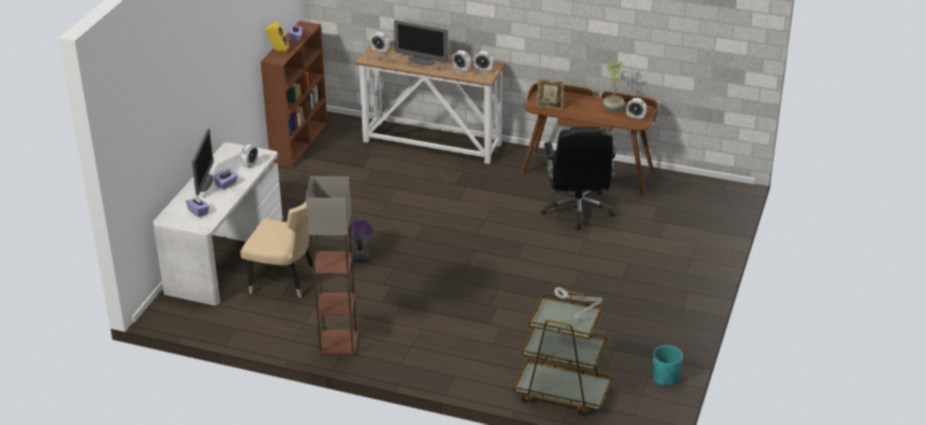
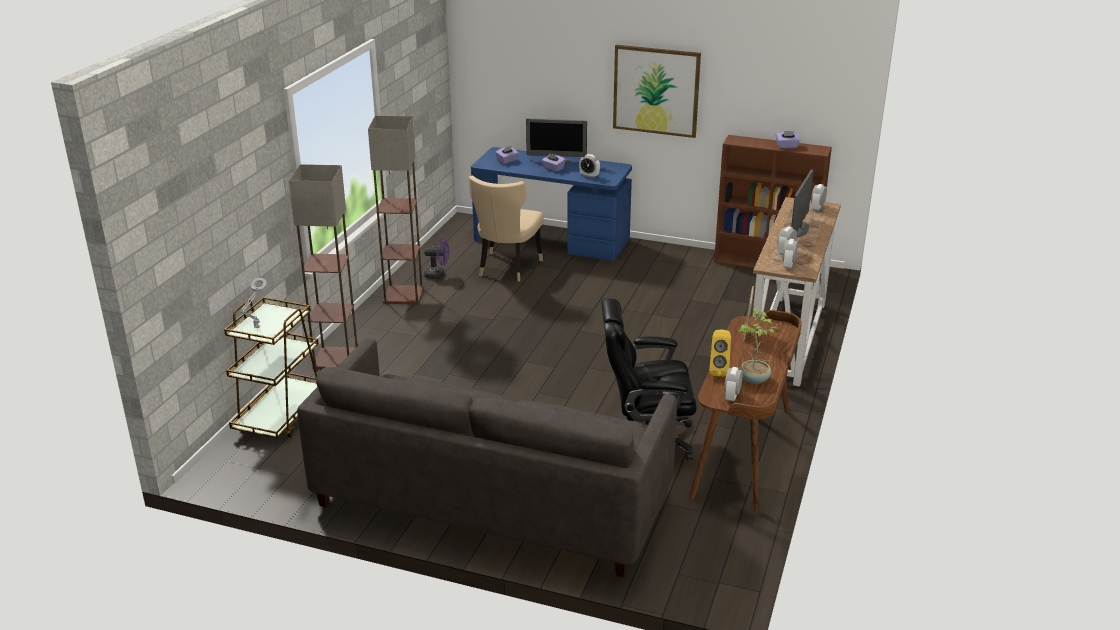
camera: 90 degrees right, 5 degrees down
white desk [153,142,283,306] -> blue desk [471,147,632,261]
yellow speaker [266,21,289,52] -> yellow speaker moved to [709,330,731,377]
purple fan [348,220,373,263] -> purple fan moved to [424,239,450,279]
turquoise planter [653,345,683,386] -> none
none -> floor lamp [289,164,358,369]
none -> grey sofa [297,338,677,577]
none -> picture [613,45,701,138]

